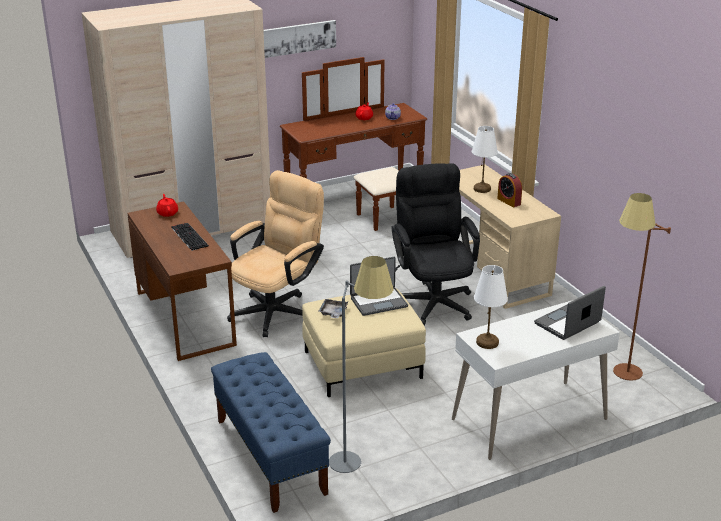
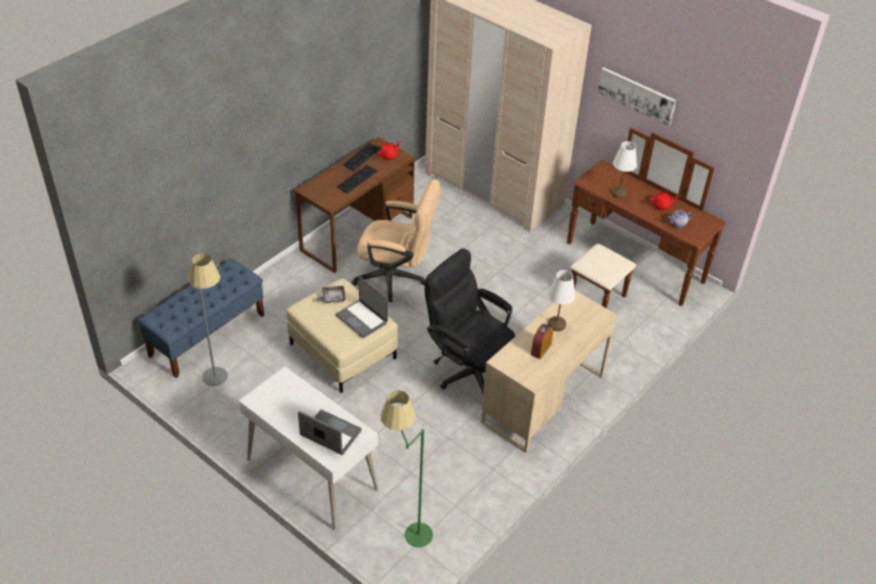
camera: 65 degrees right, 15 degrees up
black office chair [391,163,480,326] -> black office chair turned 105 degrees counterclockwise [425,249,515,393]
white table lamp [474,265,508,349] -> white table lamp moved to [611,141,637,199]
brown floor lamp [613,193,671,381] -> green floor lamp [380,390,433,547]
none -> keyboard [343,143,381,171]

